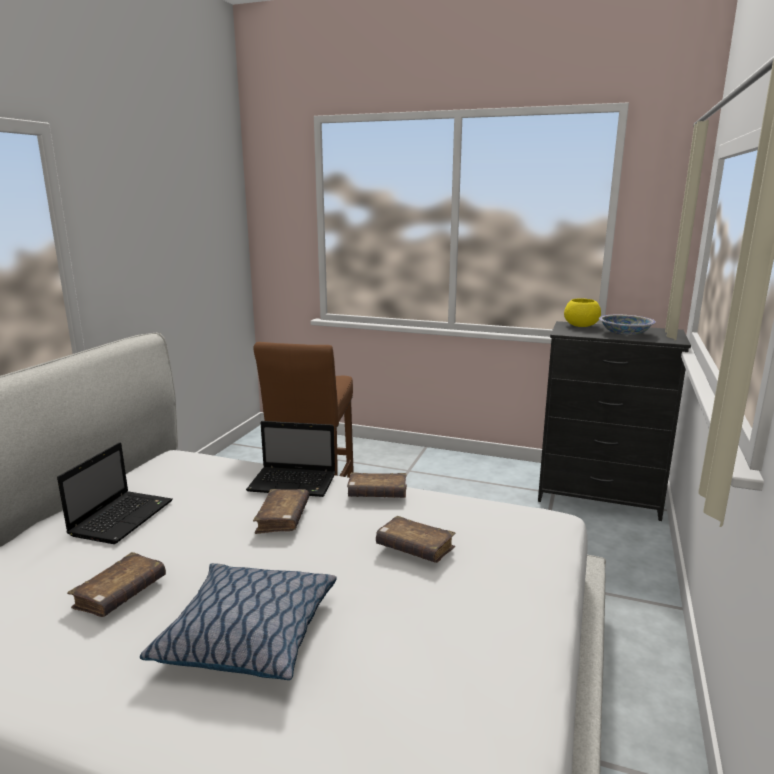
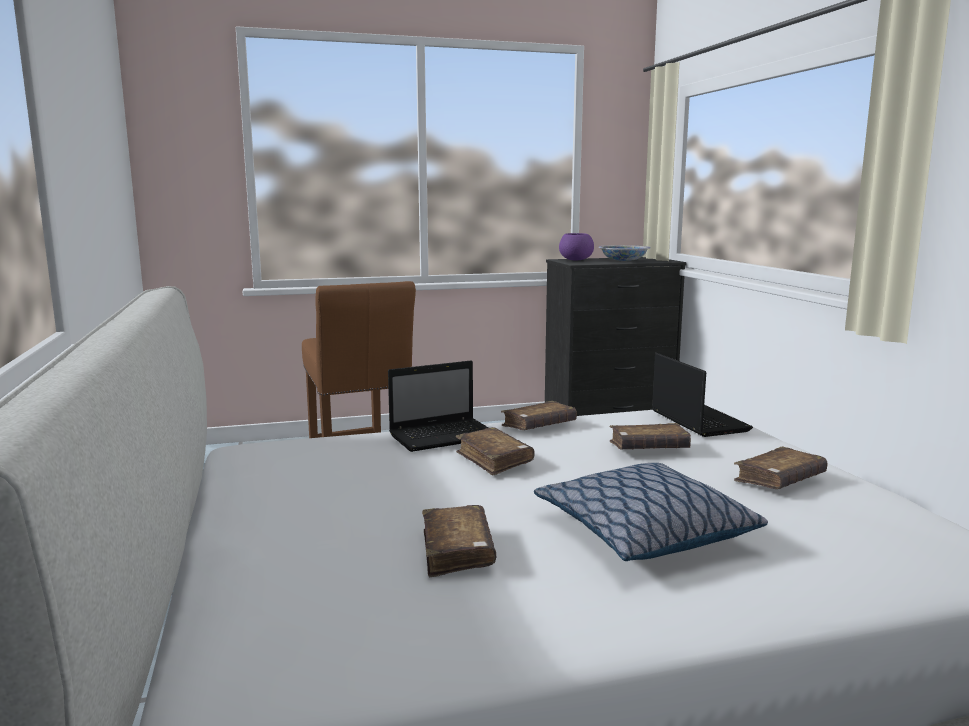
camera: 35 degrees left, 5 degrees down
laptop [57,442,173,544] -> laptop moved to [652,353,753,437]
yellow bowl [564,298,601,327] -> purple bowl [559,233,594,261]
none -> brown book [734,447,828,489]

